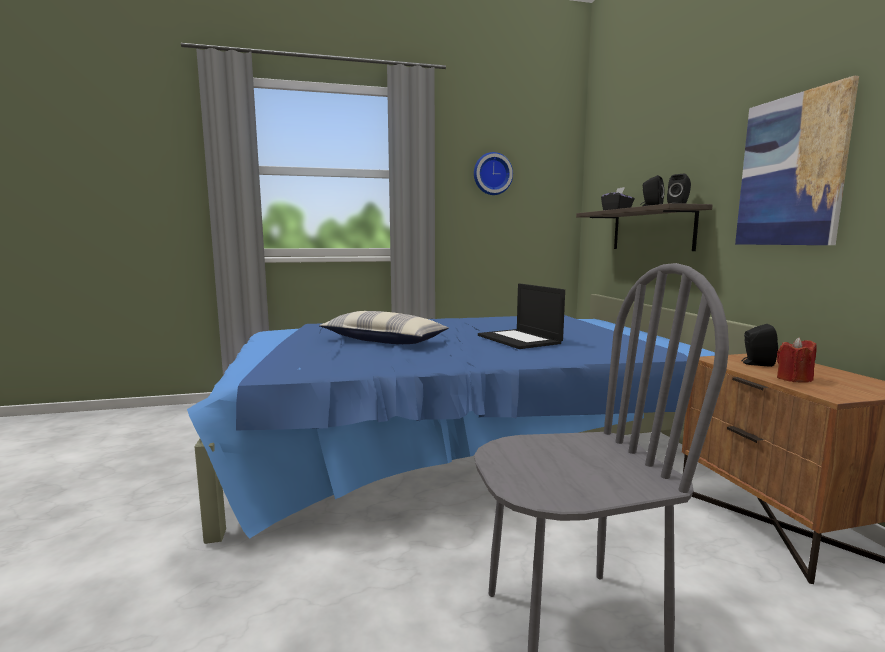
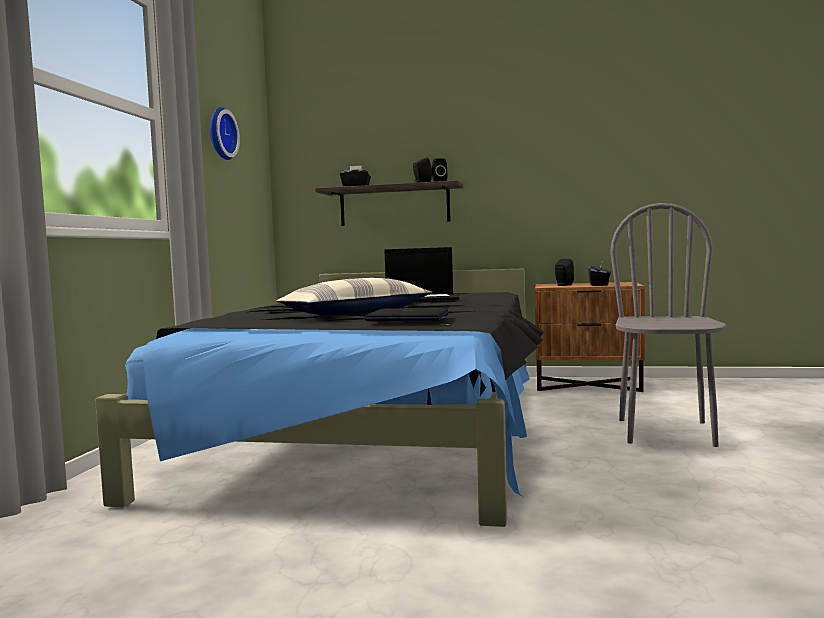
camera: 65 degrees left, 5 degrees down
blue bed [187,294,757,544] -> black bed [95,268,545,527]
picture [735,75,859,245] -> none
red candle [777,337,817,383] -> black tissue box [588,260,611,286]
none -> laptop [365,308,448,321]

